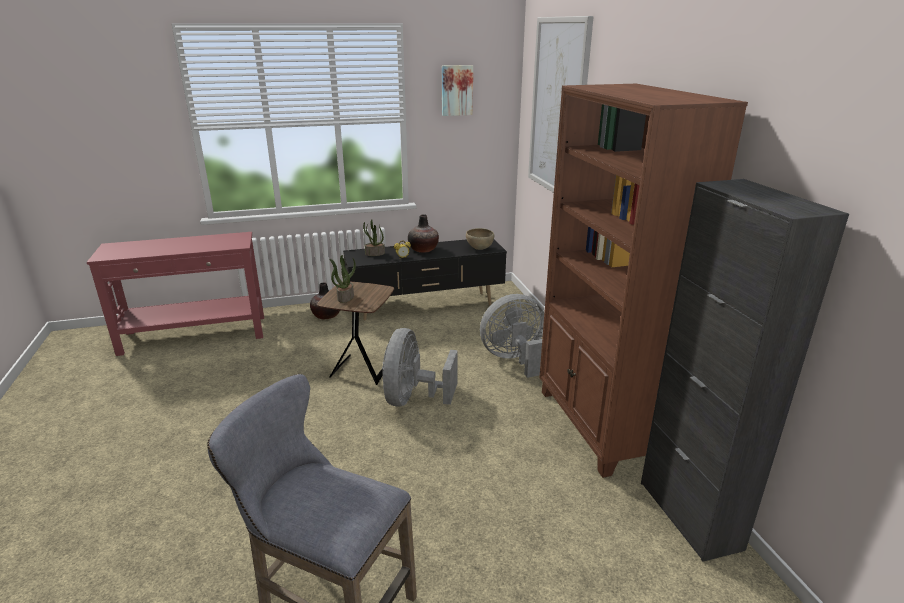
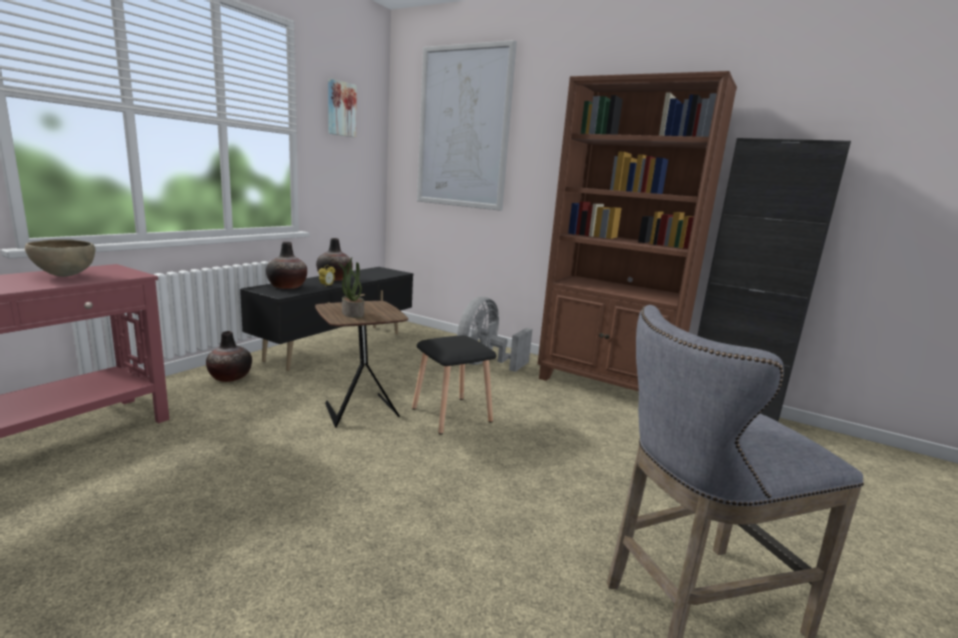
camera: 45 degrees left, 10 degrees down
potted plant [363,219,385,256] -> vase [266,242,307,289]
grey fan [382,328,458,406] -> black stool [412,335,497,435]
brown bowl [466,228,495,250] -> brown bowl moved to [25,239,96,277]

